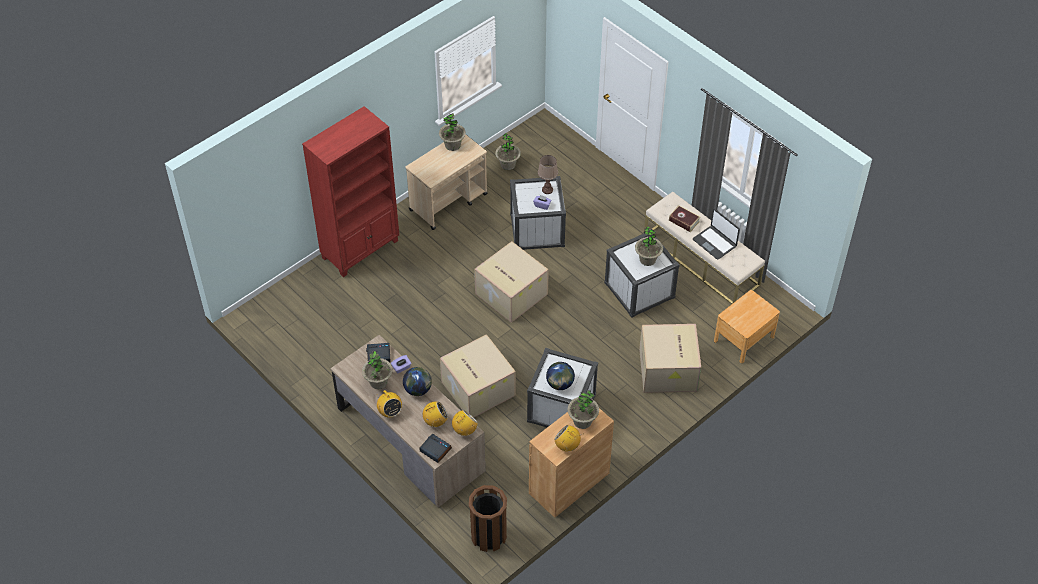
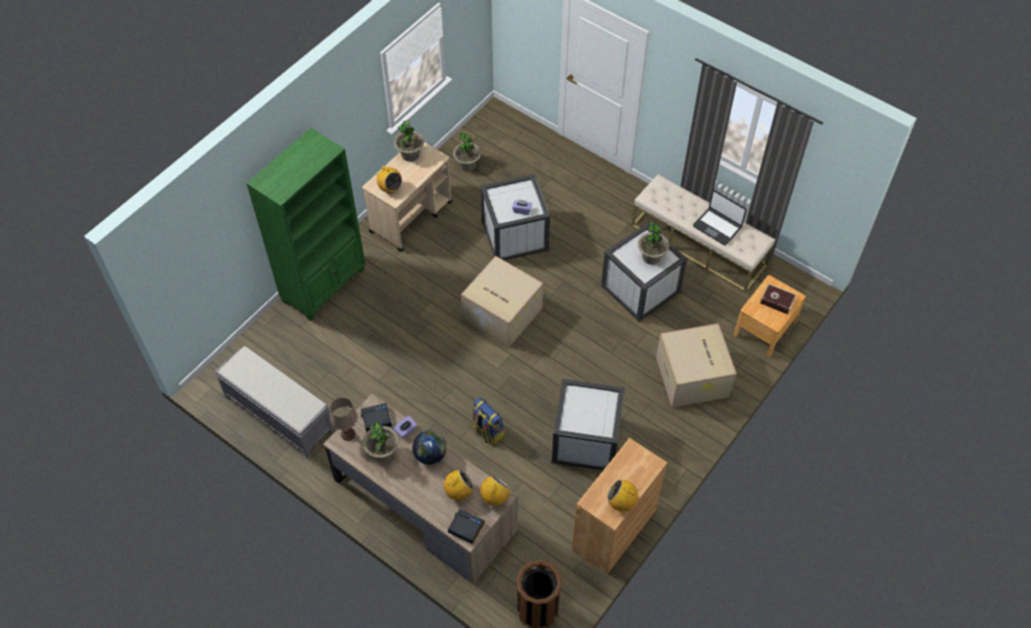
camera: 10 degrees left, 5 degrees up
red bookcase [302,106,399,277] -> green bookcase [246,128,365,321]
radio [377,390,402,417] -> radio moved to [377,166,402,194]
cardboard box [440,334,516,418] -> backpack [472,397,505,445]
brown table lamp [538,155,558,194] -> brown table lamp moved to [330,398,358,441]
globe [546,362,575,390] -> none
potted plant [567,390,599,429] -> none
book [669,205,700,232] -> book moved to [760,284,797,314]
none -> grey bench [215,346,334,458]

